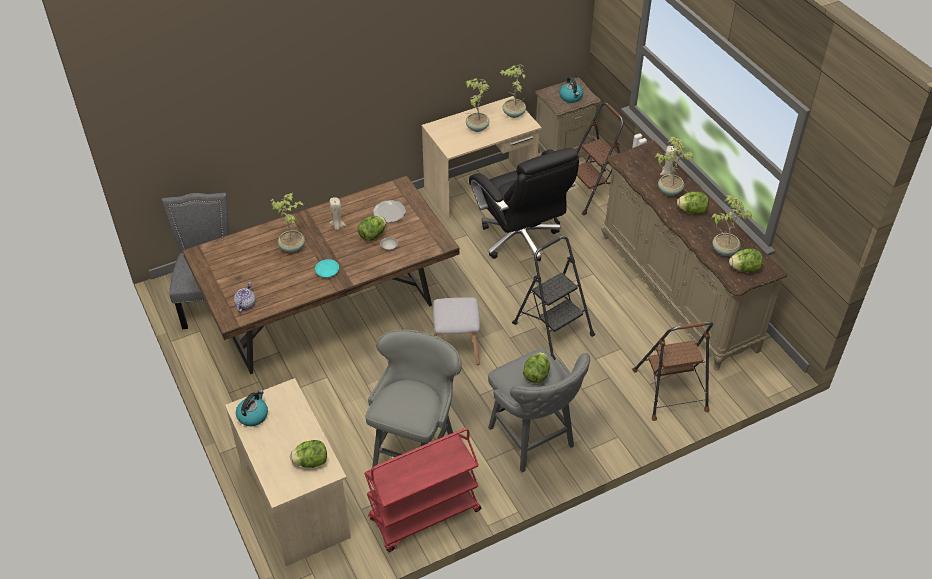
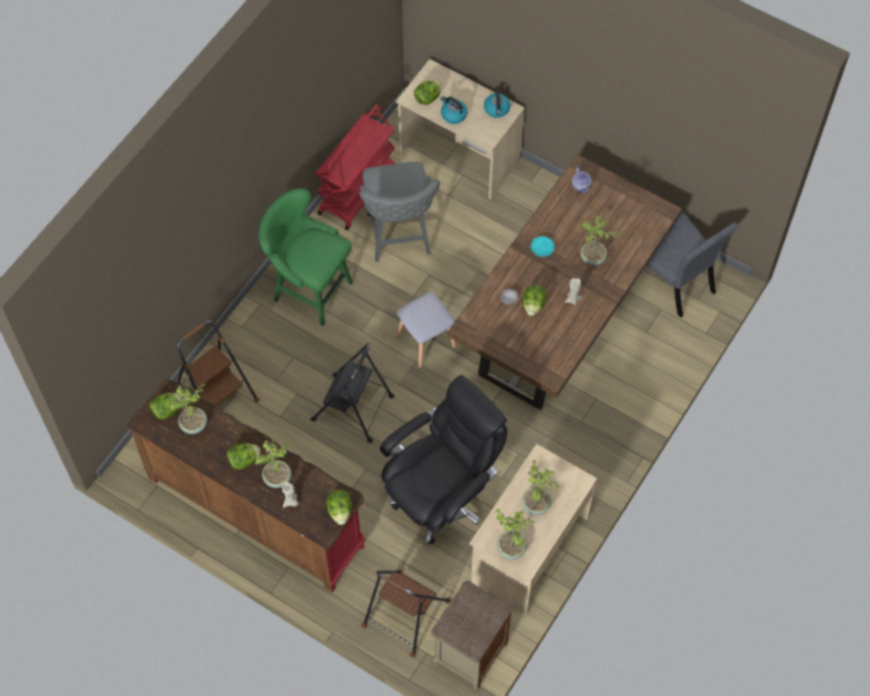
camera: 150 degrees right, 15 degrees up
plate [373,200,406,223] -> none
black office chair [469,148,579,261] -> black office chair turned 105 degrees clockwise [380,375,507,544]
grey stool [488,349,590,473] -> green stool [259,188,353,326]
lettuce [523,352,550,383] -> lettuce moved to [326,490,352,525]
kettle [559,76,583,103] -> kettle moved to [440,96,468,124]
beige cabinet [601,140,787,371] -> red cabinet [126,379,365,592]

